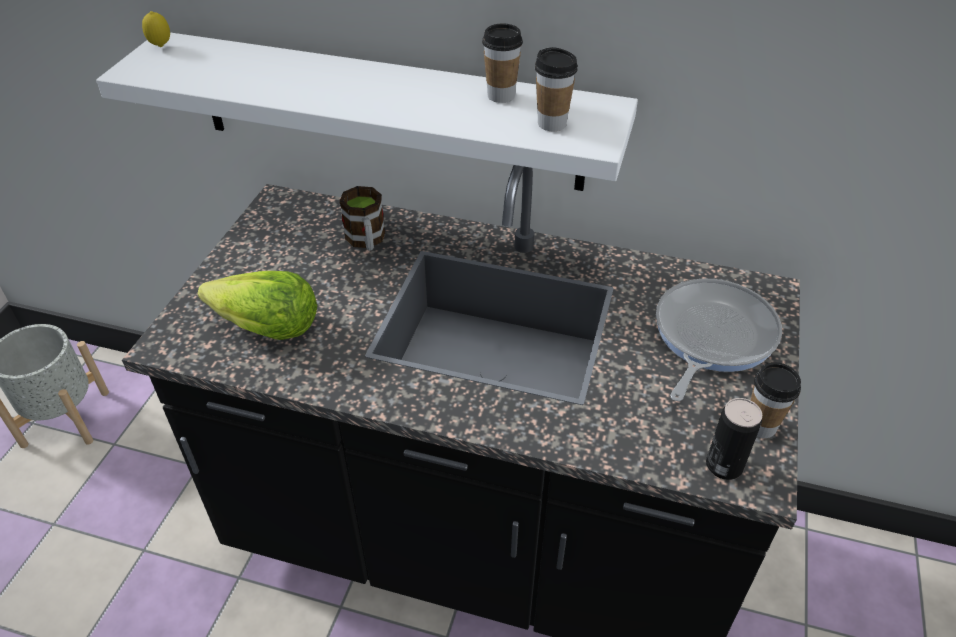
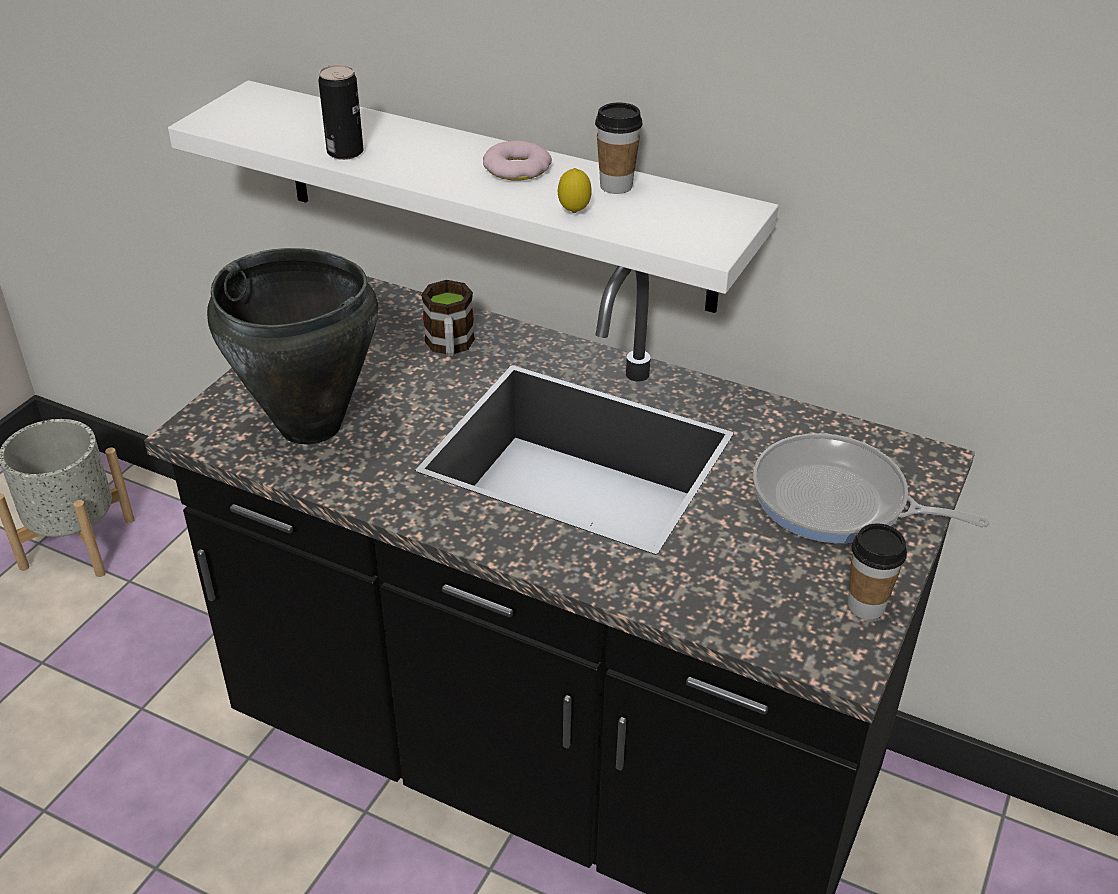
camera: 10 degrees right, 5 degrees down
lemon [142,11,170,47] -> lemon moved to [558,168,592,213]
lettuce [197,271,317,340] -> black cooking pot [207,248,378,445]
cup [535,47,578,131] -> none
frying pan [656,279,782,401] -> frying pan turned 105 degrees counterclockwise [753,433,989,543]
can [706,398,762,480] -> can moved to [318,65,363,160]
none -> donut [483,141,552,181]

